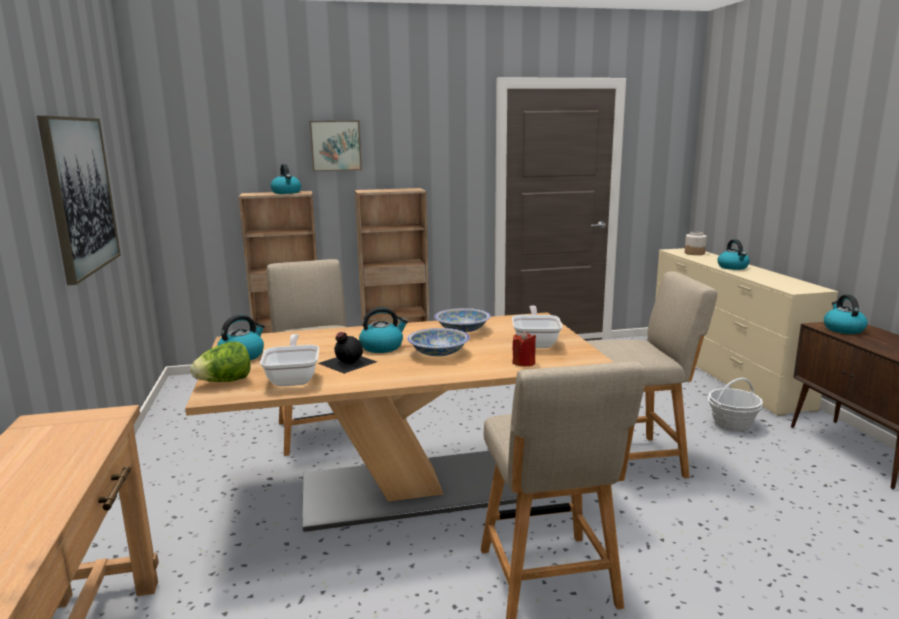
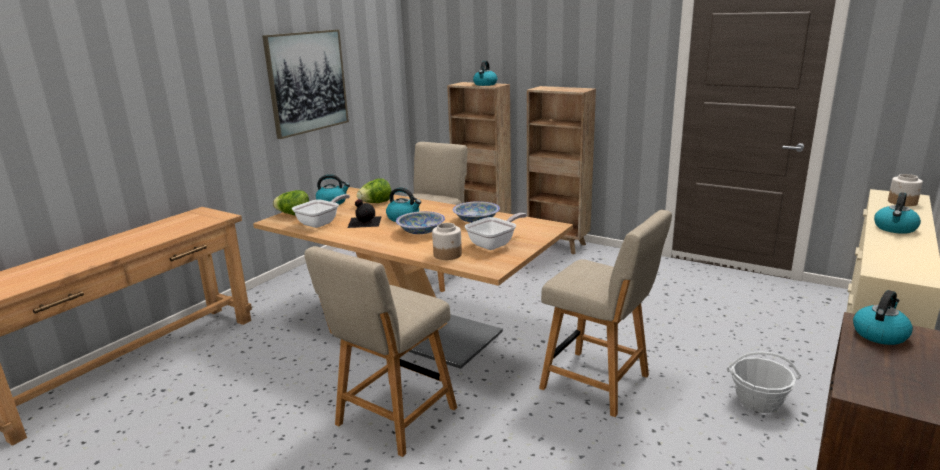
camera: 45 degrees right, 5 degrees up
picture [310,121,362,171] -> none
red candle [512,331,536,367] -> jar [432,223,462,260]
none -> lettuce [357,178,392,203]

